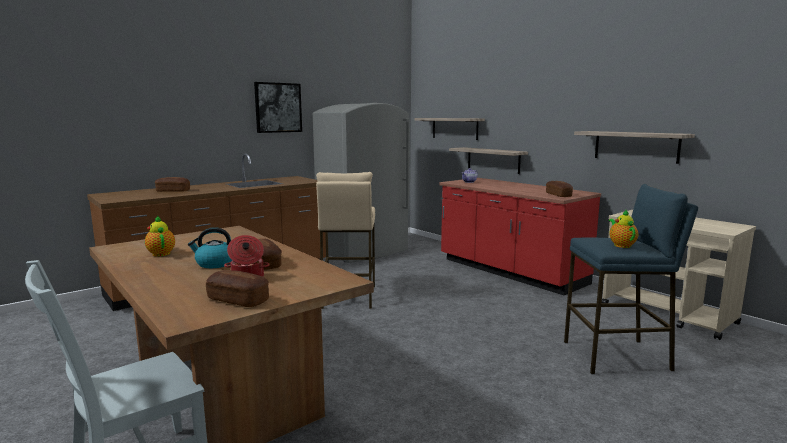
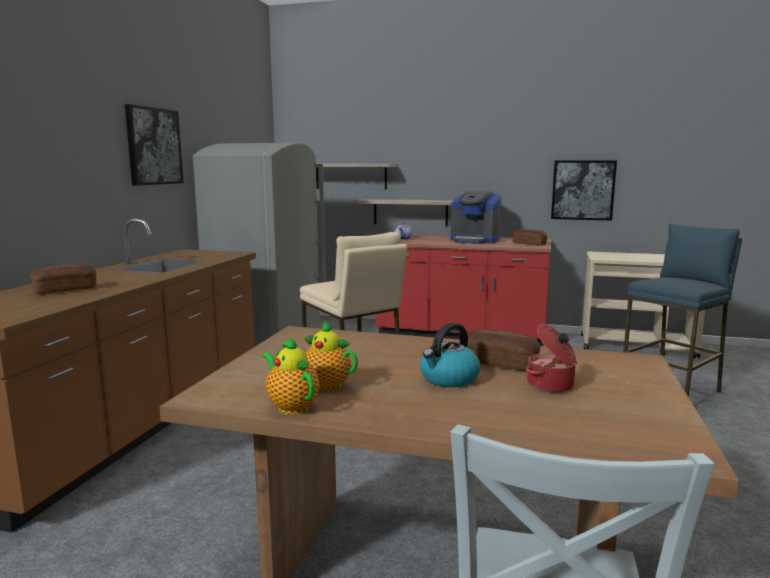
camera: 35 degrees left, 0 degrees up
bread [206,270,269,307] -> none
shelf [574,131,695,164] -> picture [551,160,617,220]
teapot [609,210,638,248] -> teapot moved to [262,336,319,414]
none -> coffee machine [450,191,501,244]

